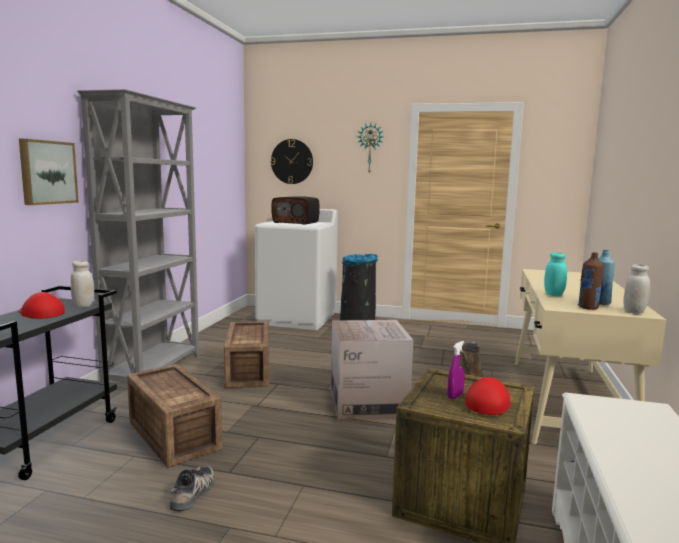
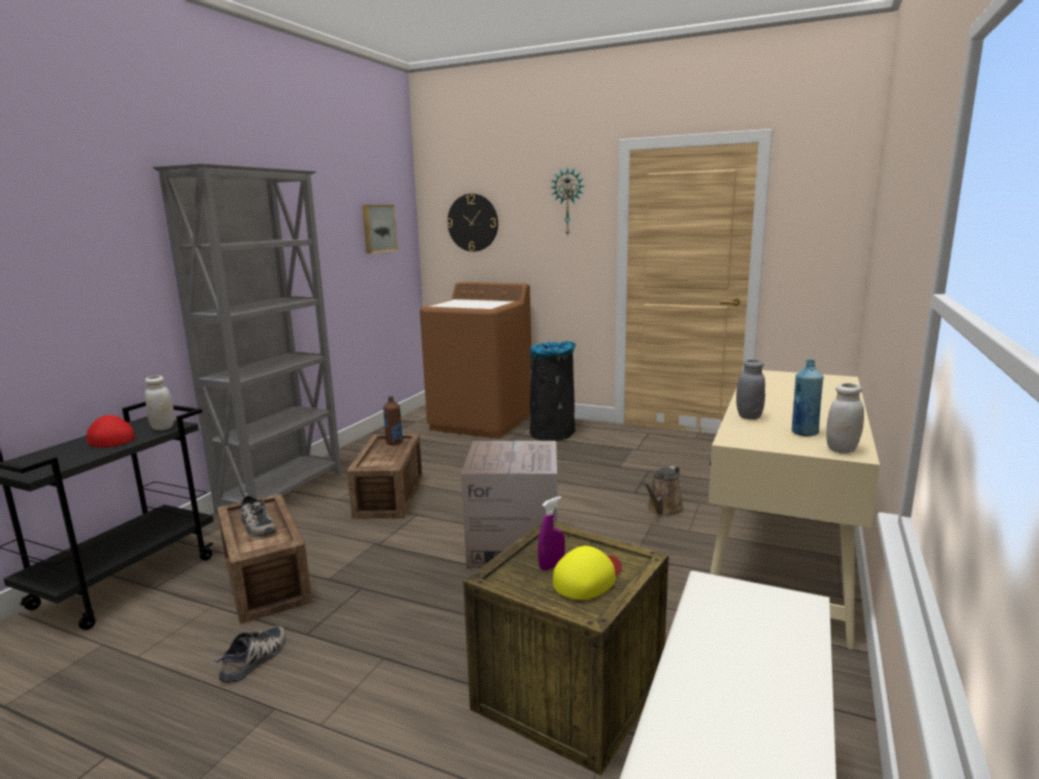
camera: 10 degrees right, 5 degrees up
picture [19,139,79,205] -> picture moved to [362,205,398,254]
white washing machine [255,209,338,330] -> brown washing machine [420,282,531,439]
radio [271,196,320,225] -> none
red cap [465,377,510,415] -> yellow cap [553,546,622,600]
turquoise jar [544,253,567,296] -> grey jar [736,359,765,420]
brown bottle [578,252,604,310] -> brown bottle moved to [383,396,403,445]
none -> shoe [241,493,276,537]

